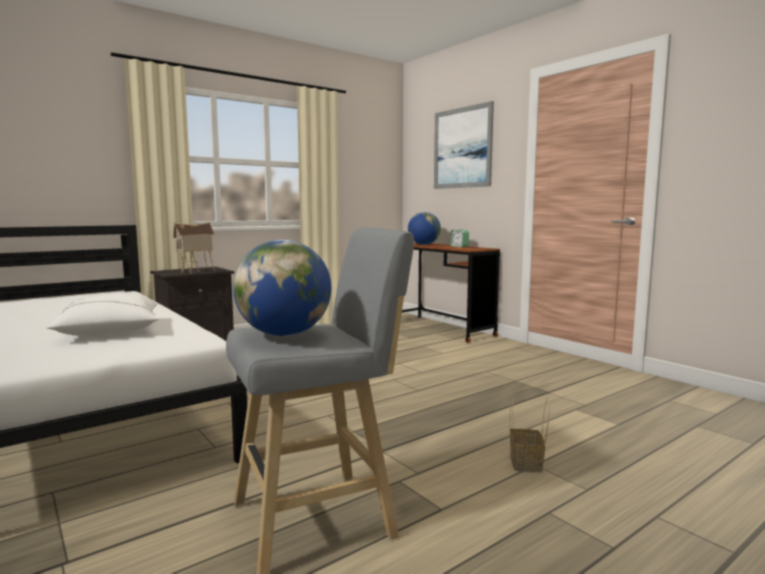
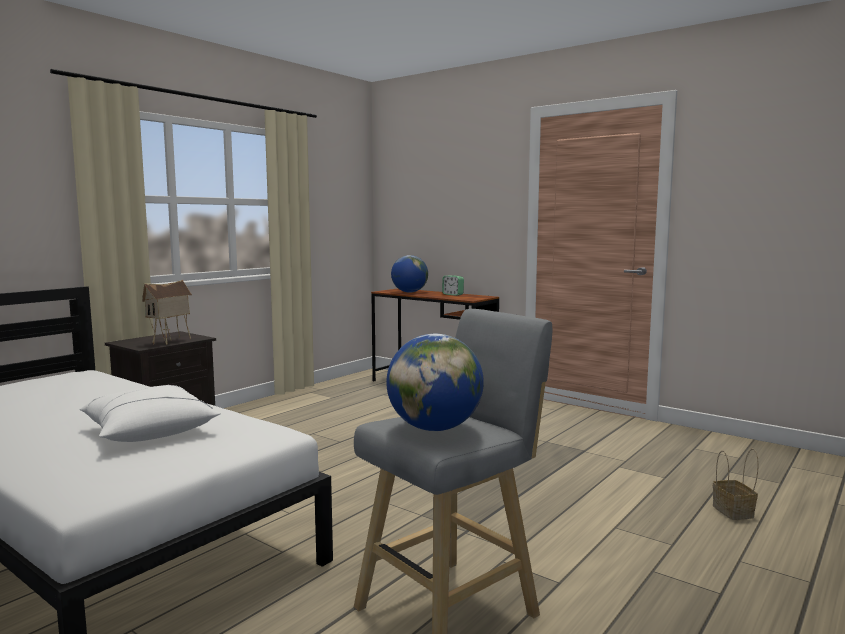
camera: 15 degrees left, 0 degrees up
picture [434,101,494,189] -> none
basket [510,396,550,472] -> basket moved to [713,449,759,520]

